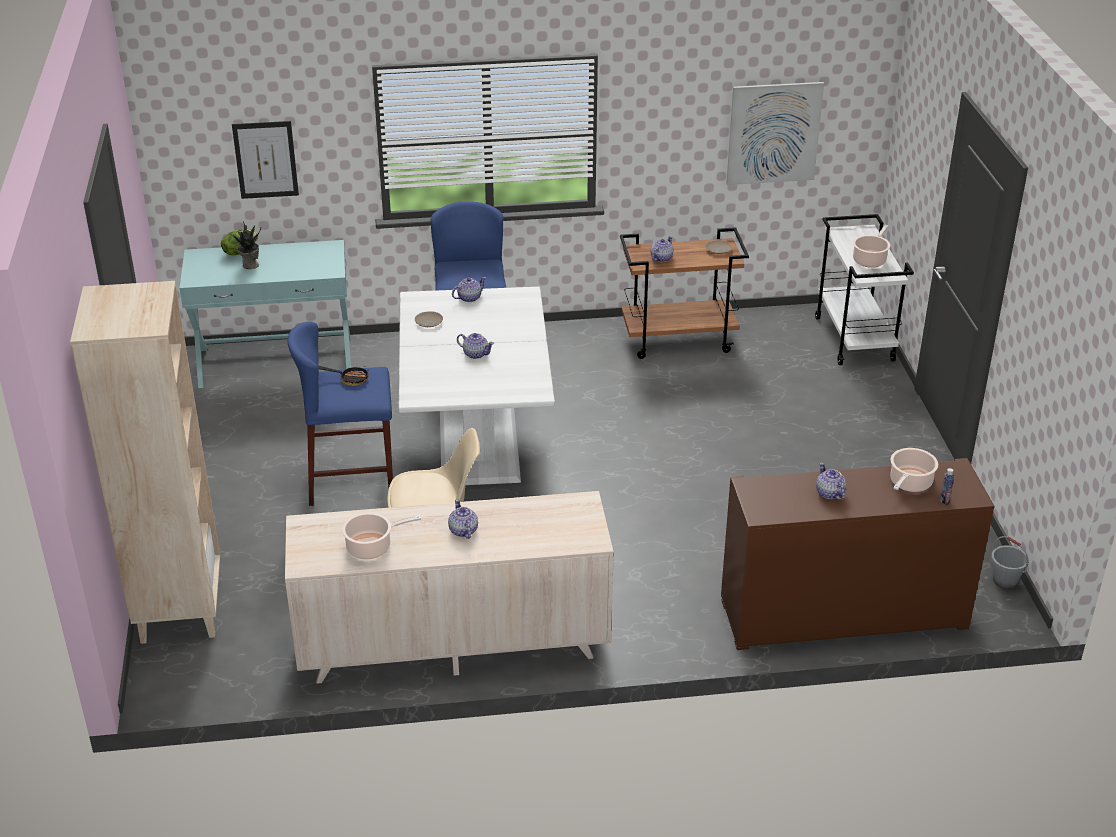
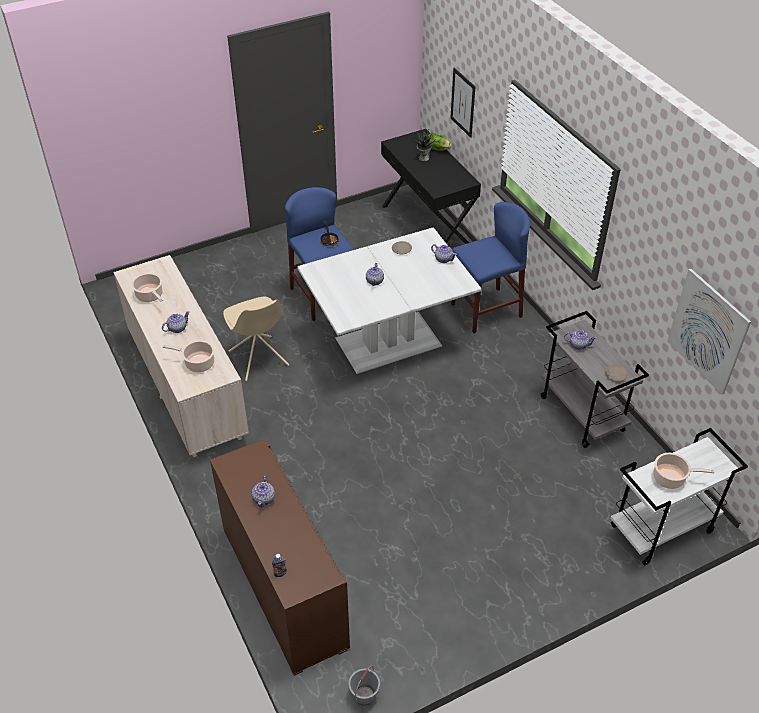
camera: 70 degrees right, 10 degrees up
beige bookcase [70,281,220,644] -> none
turquoise console table [179,240,351,388] -> black console table [381,129,481,244]
brown cart [620,227,749,359] -> grey cart [541,311,649,448]
teapot [816,463,846,500] -> teapot turned 135 degrees clockwise [252,476,275,508]
cooking pot [890,448,938,492] -> cooking pot moved to [163,340,214,372]

